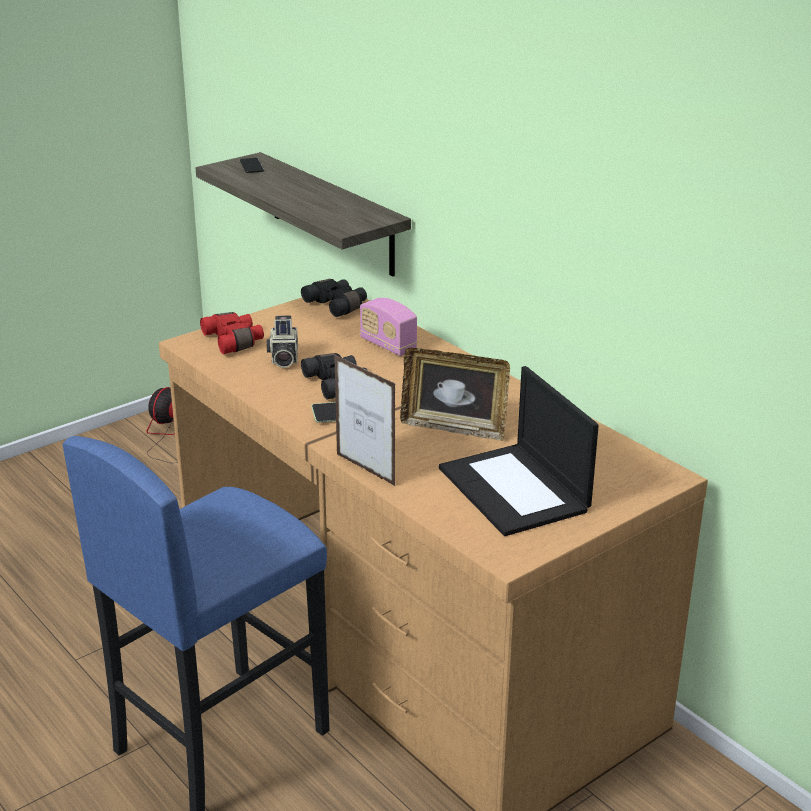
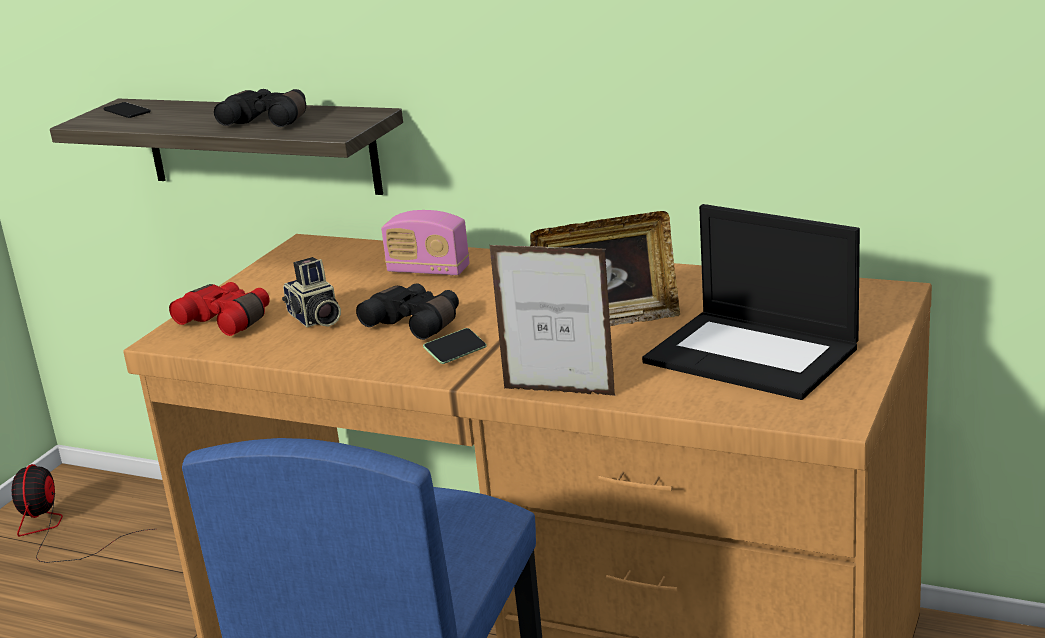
camera: 25 degrees left, 5 degrees down
black binoculars [301,279,367,317] -> black binoculars moved to [214,89,306,127]

